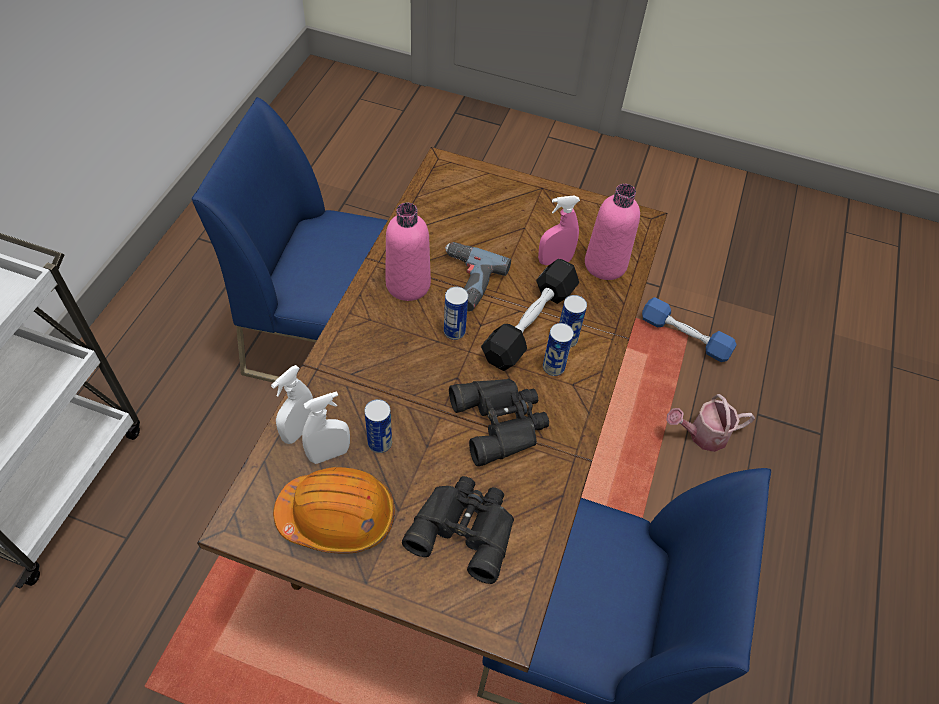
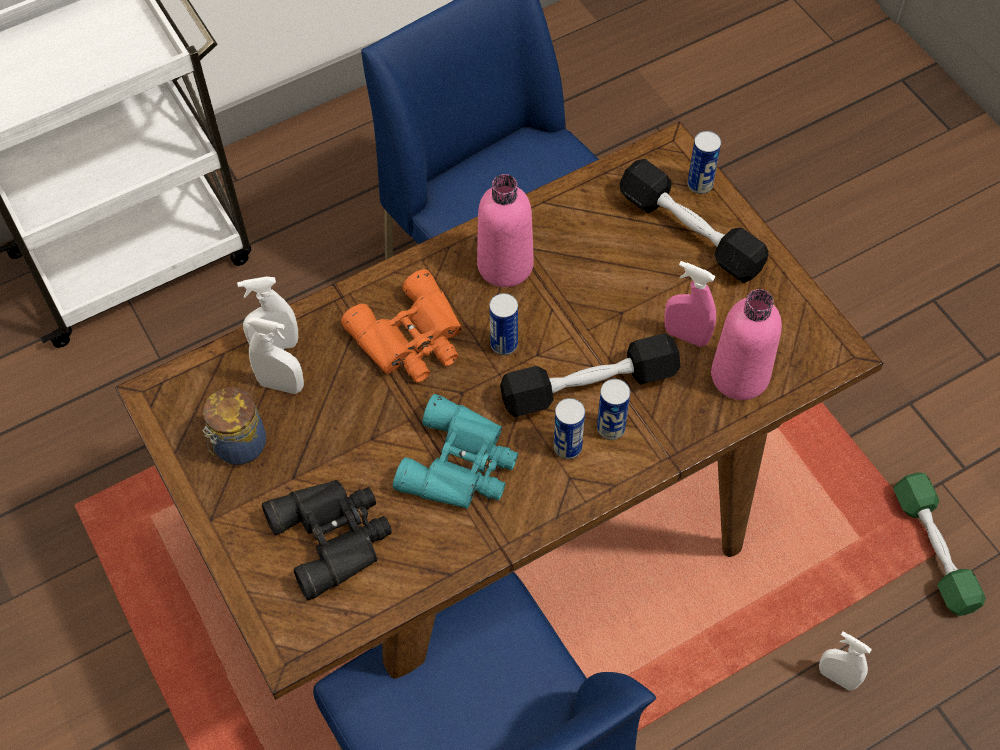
camera: 45 degrees right, 5 degrees up
orange hard hat [273,467,395,554] -> jar [202,387,266,465]
can [364,399,392,453] -> can moved to [688,131,721,194]
power drill [445,242,511,311] -> none
black binoculars [449,378,549,466] -> turquoise binoculars [393,394,518,509]
blue dumbbell [642,297,737,362] -> green dumbbell [893,473,986,616]
watering can [666,394,755,452] -> white spray bottle [819,632,872,691]
none -> orange binoculars [341,269,462,383]
none -> black dumbbell [619,159,768,283]

